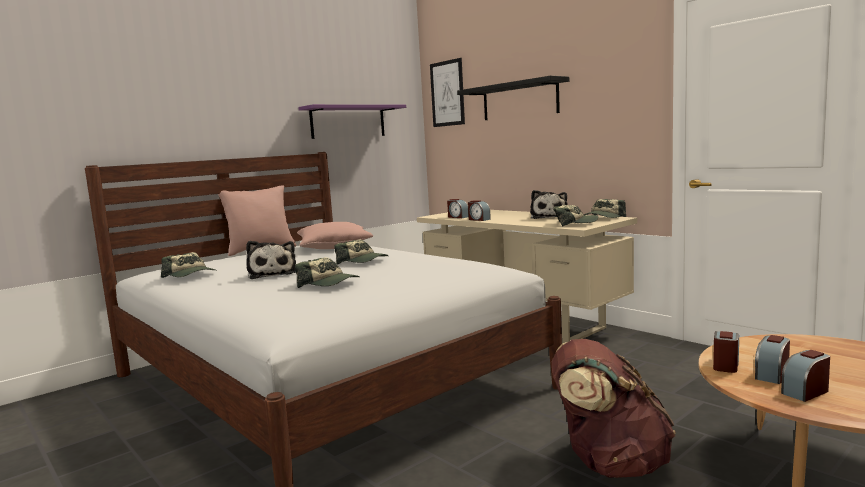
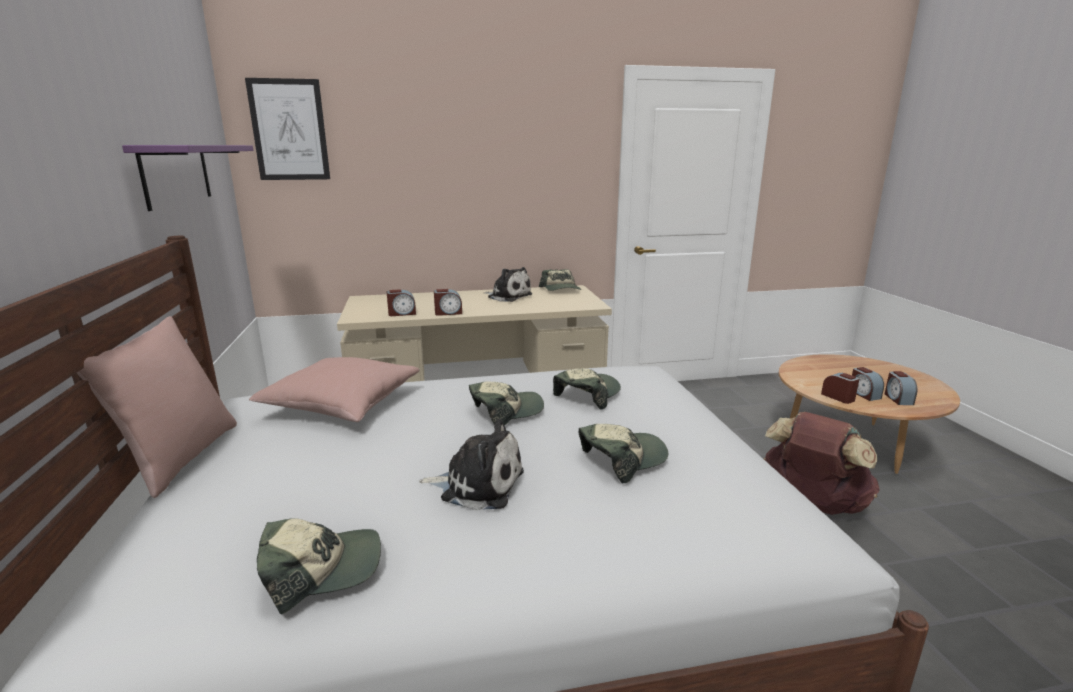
camera: 60 degrees left, 10 degrees up
black shelf [457,76,569,120] -> none
cap [553,205,598,227] -> cap moved to [553,368,621,410]

